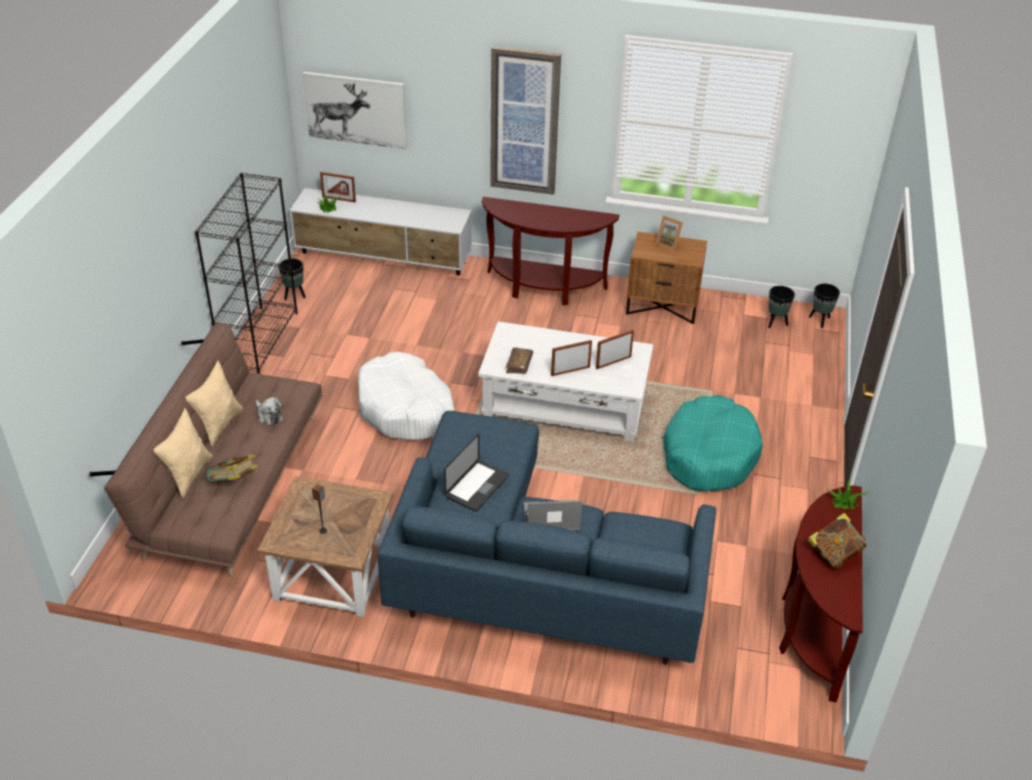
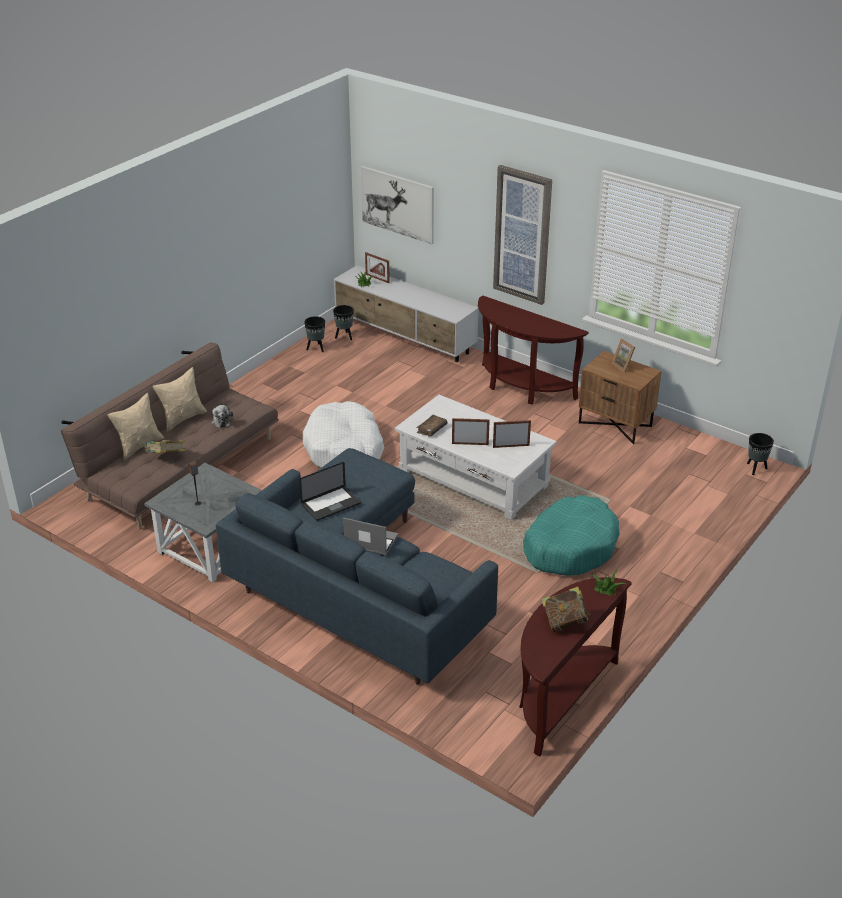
camera: 25 degrees right, 5 degrees down
black bookcase [195,172,298,374] -> none
brown side table [257,476,393,617] -> grey side table [144,463,262,583]
black planter [768,286,795,328] -> black planter moved to [333,305,354,340]

